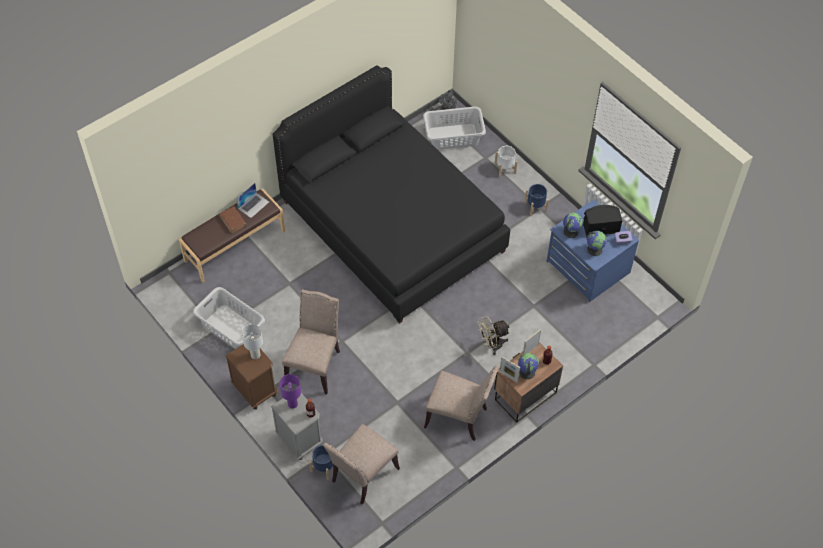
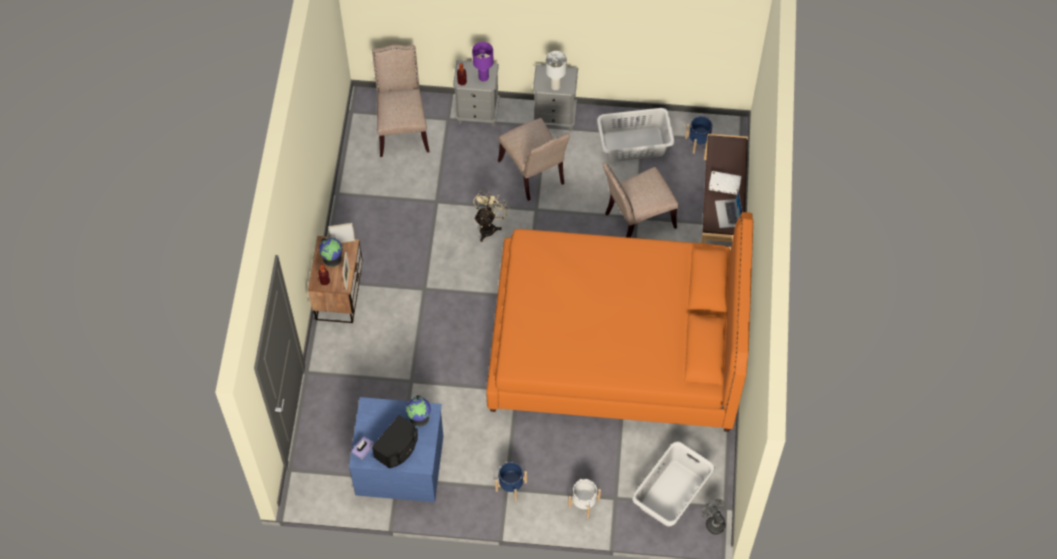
camera: 135 degrees right, 5 degrees up
brown book [220,206,246,233] -> white book [709,171,741,195]
brown nightstand [226,344,277,409] -> grey nightstand [533,64,578,131]
black bed [273,65,510,323] -> orange bed [486,212,753,432]
blue planter [309,445,333,480] -> blue planter moved to [685,116,714,154]
beige chair [424,365,499,441] -> beige chair moved to [602,162,679,238]
beige fan [478,316,510,355] -> beige fan moved to [473,190,510,242]
globe [587,231,607,256] -> none

